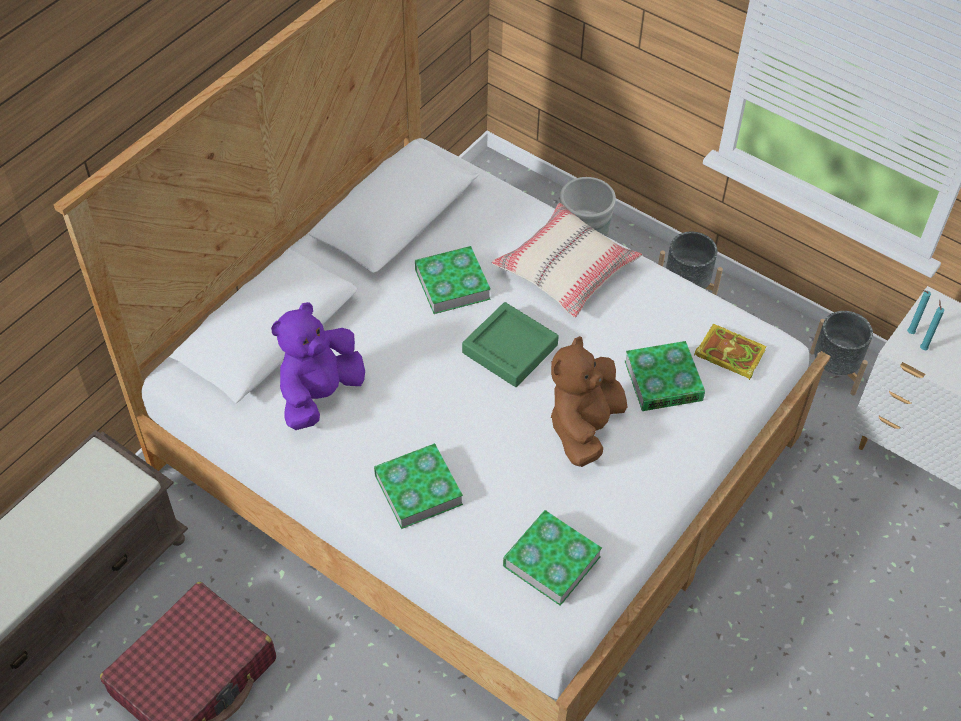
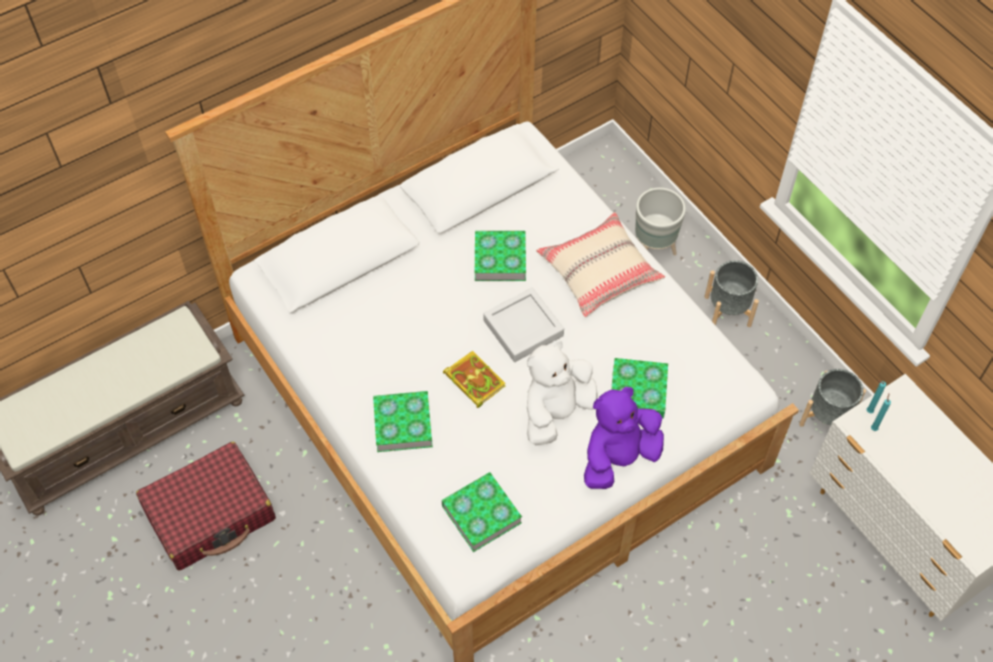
camera: 20 degrees right, 5 degrees up
purple plush toy [271,302,365,430] -> purple plush toy moved to [584,387,664,489]
green tray [462,302,559,387] -> grey tray [483,288,564,362]
brown plush toy [551,336,627,467] -> white plush toy [527,340,598,445]
book [694,324,767,380] -> book moved to [443,351,506,408]

